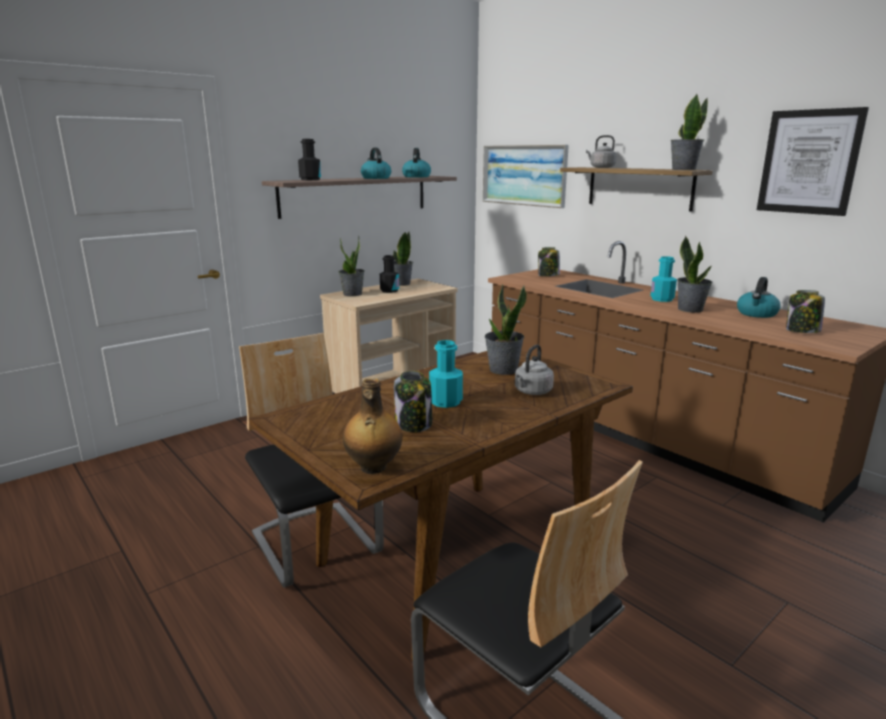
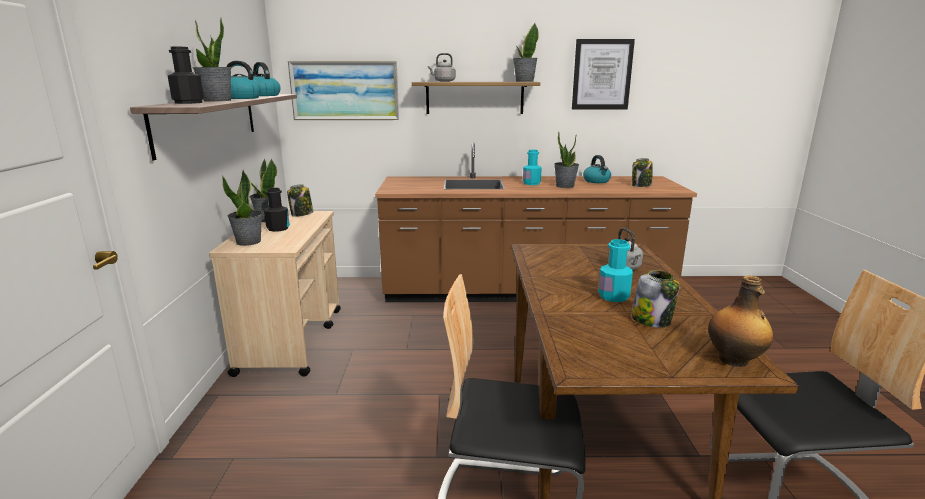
camera: 50 degrees left, 0 degrees up
potted plant [485,284,527,375] -> potted plant moved to [193,18,232,102]
jar [538,247,560,276] -> jar moved to [287,184,313,217]

